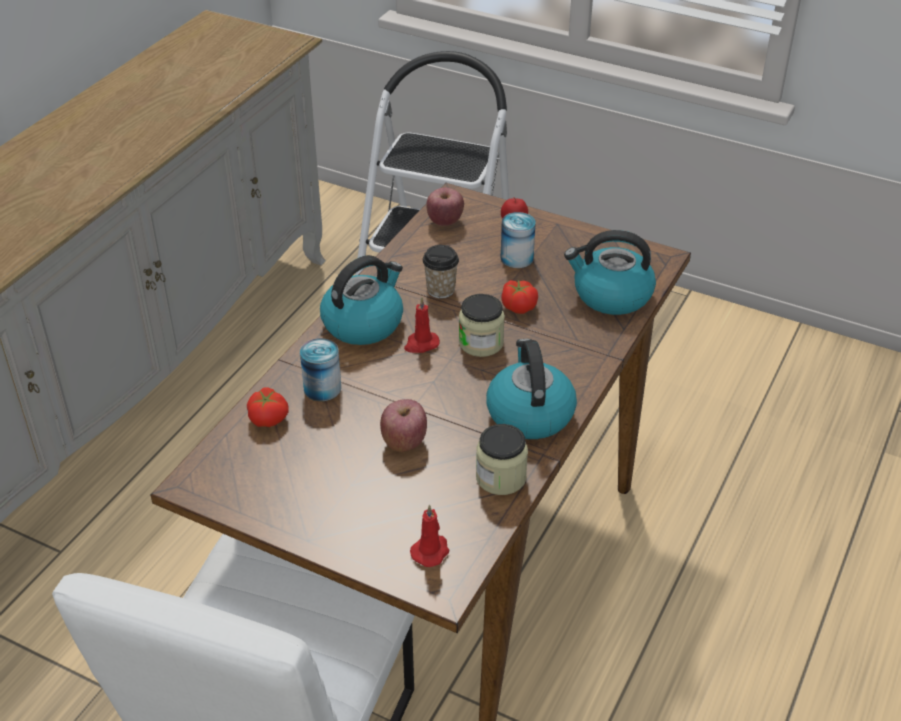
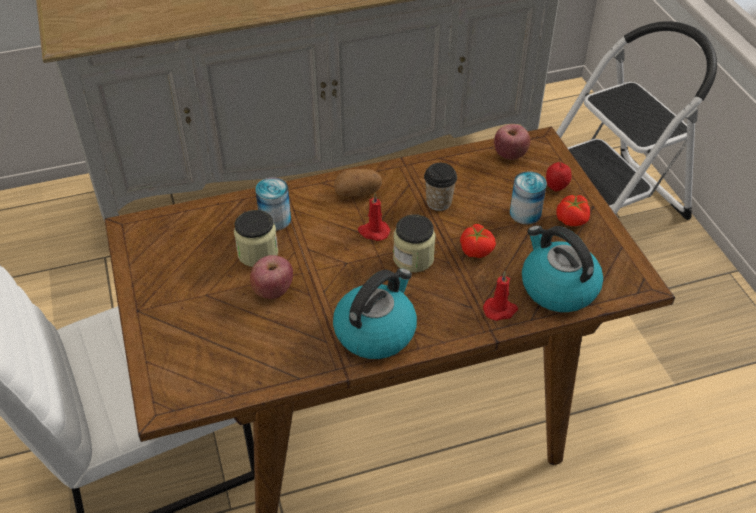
camera: 45 degrees right, 5 degrees up
tomato [247,387,289,427] -> tomato moved to [556,195,590,226]
kettle [320,255,403,345] -> potato [334,169,382,197]
red candle [410,504,450,567] -> red candle moved to [483,272,518,321]
jar [476,424,528,495] -> jar moved to [234,210,278,267]

